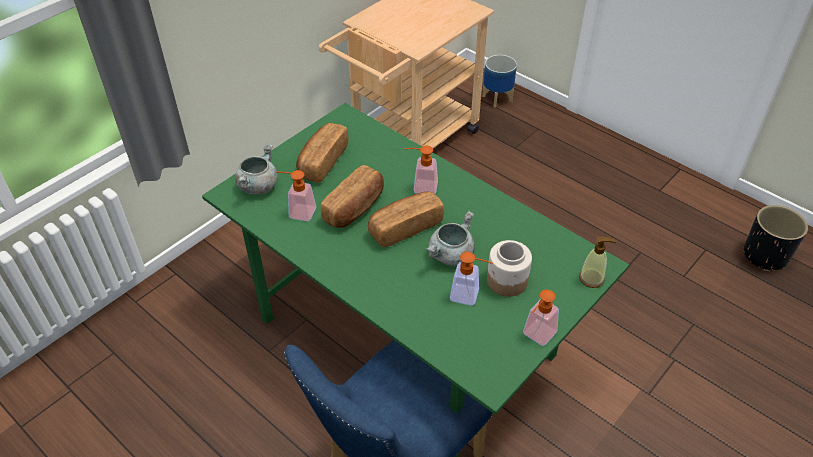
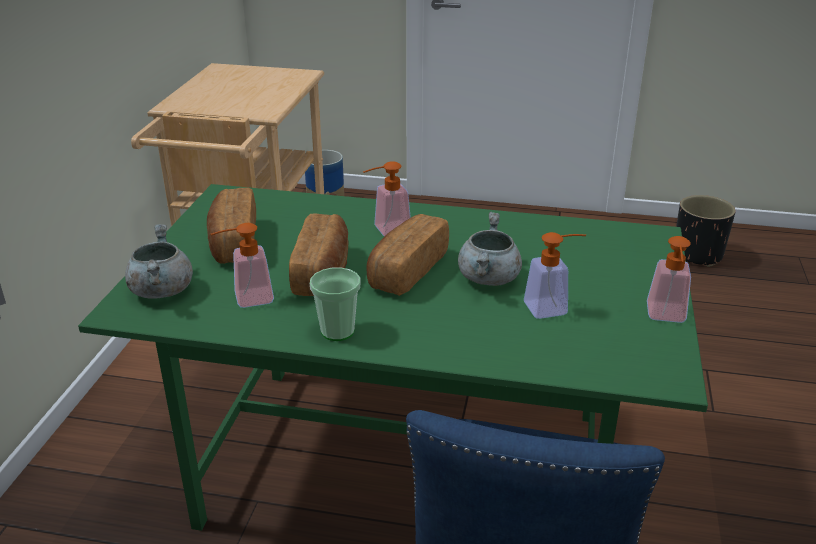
camera: 30 degrees left, 15 degrees down
jar [487,240,532,297] -> none
soap dispenser [579,236,616,288] -> none
none -> cup [310,268,361,341]

